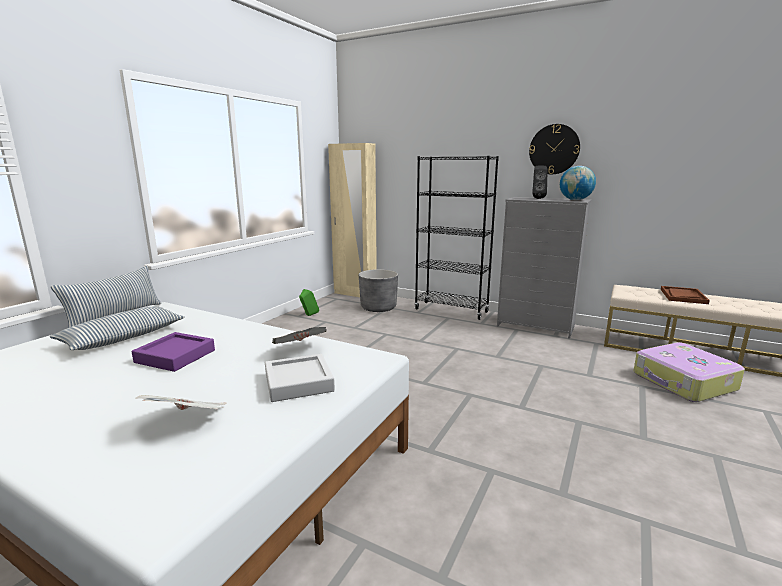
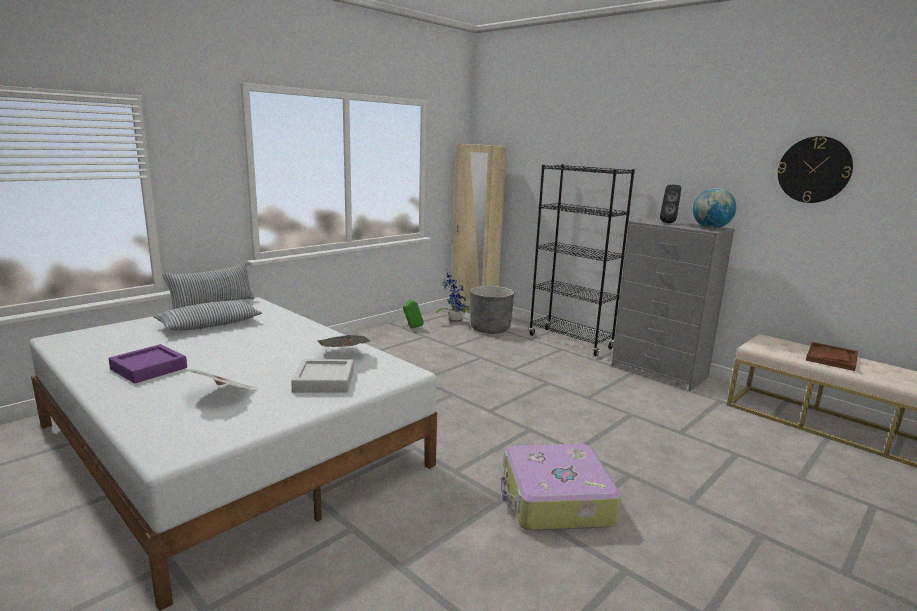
camera: 15 degrees right, 0 degrees up
purple tray [132,332,215,372] -> purple tray moved to [109,344,187,383]
wall clock [529,124,580,174] -> wall clock moved to [778,136,853,203]
suitcase [633,342,745,402] -> suitcase moved to [501,444,621,531]
none -> potted plant [435,273,470,323]

